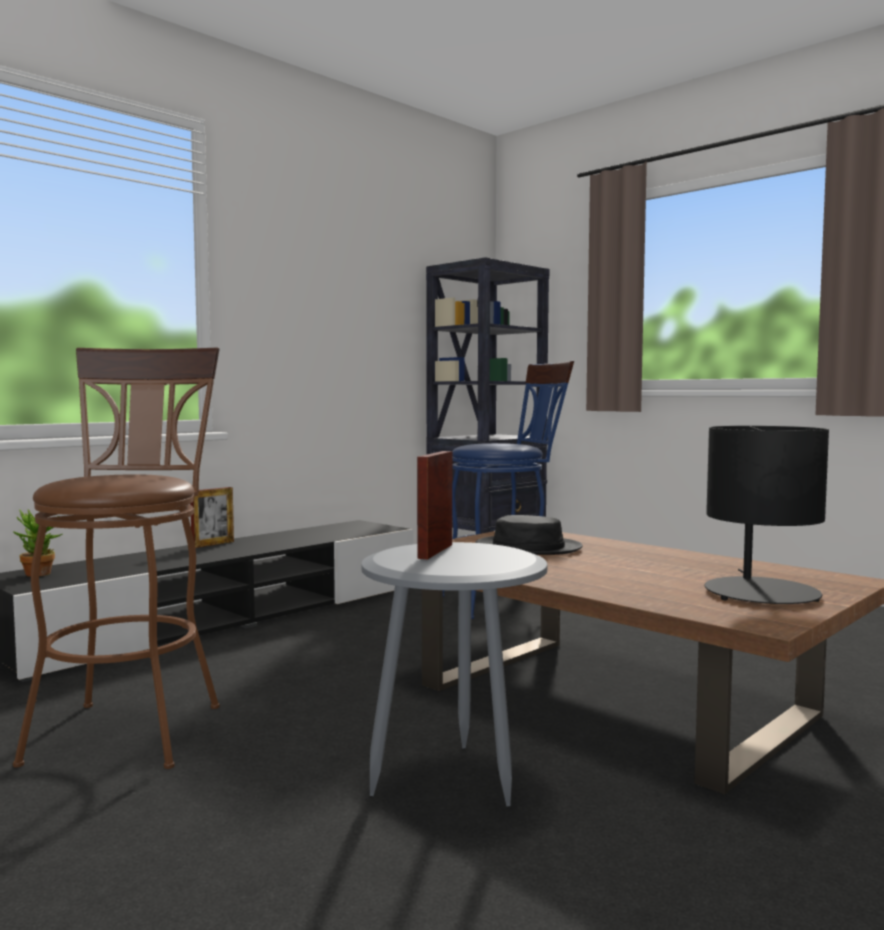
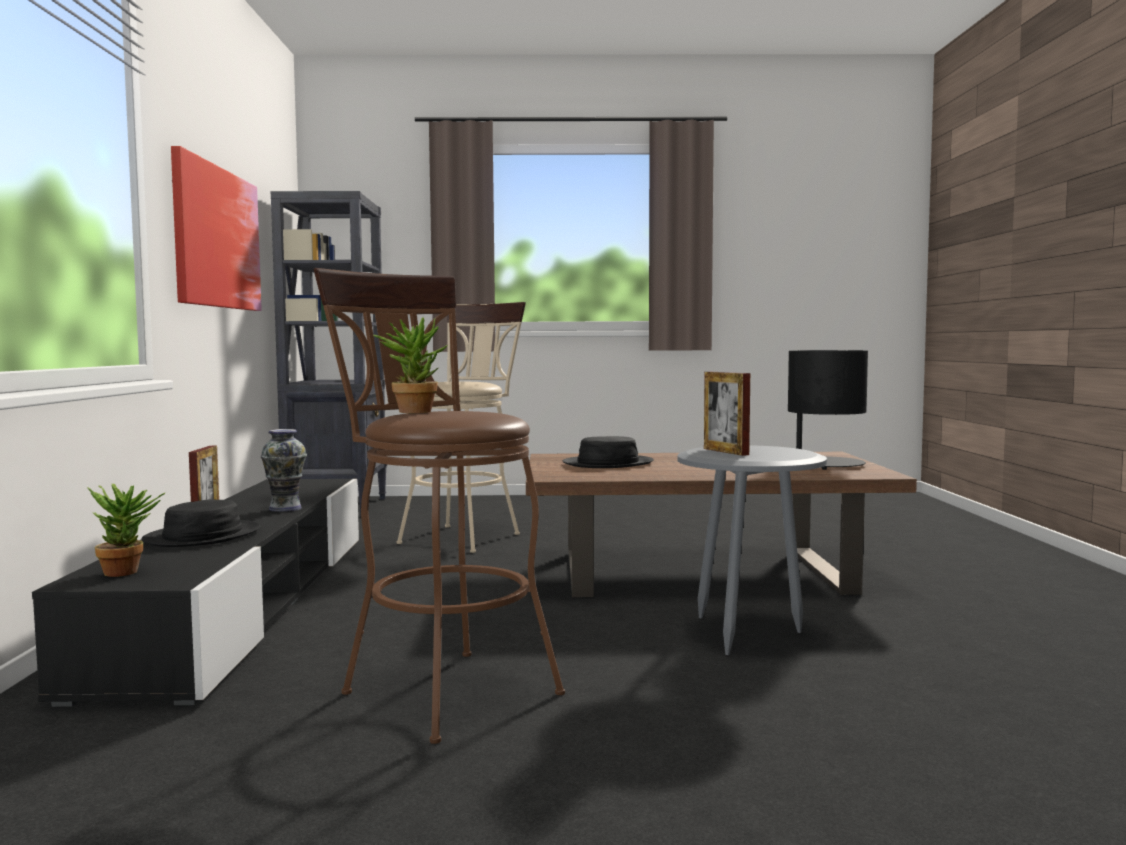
camera: 45 degrees left, 0 degrees up
blue stool [443,361,574,619] -> beige stool [397,302,526,553]
none -> black hat [141,500,260,547]
none -> picture [171,146,262,311]
none -> vase [261,429,307,512]
none -> potted plant [373,318,448,413]

